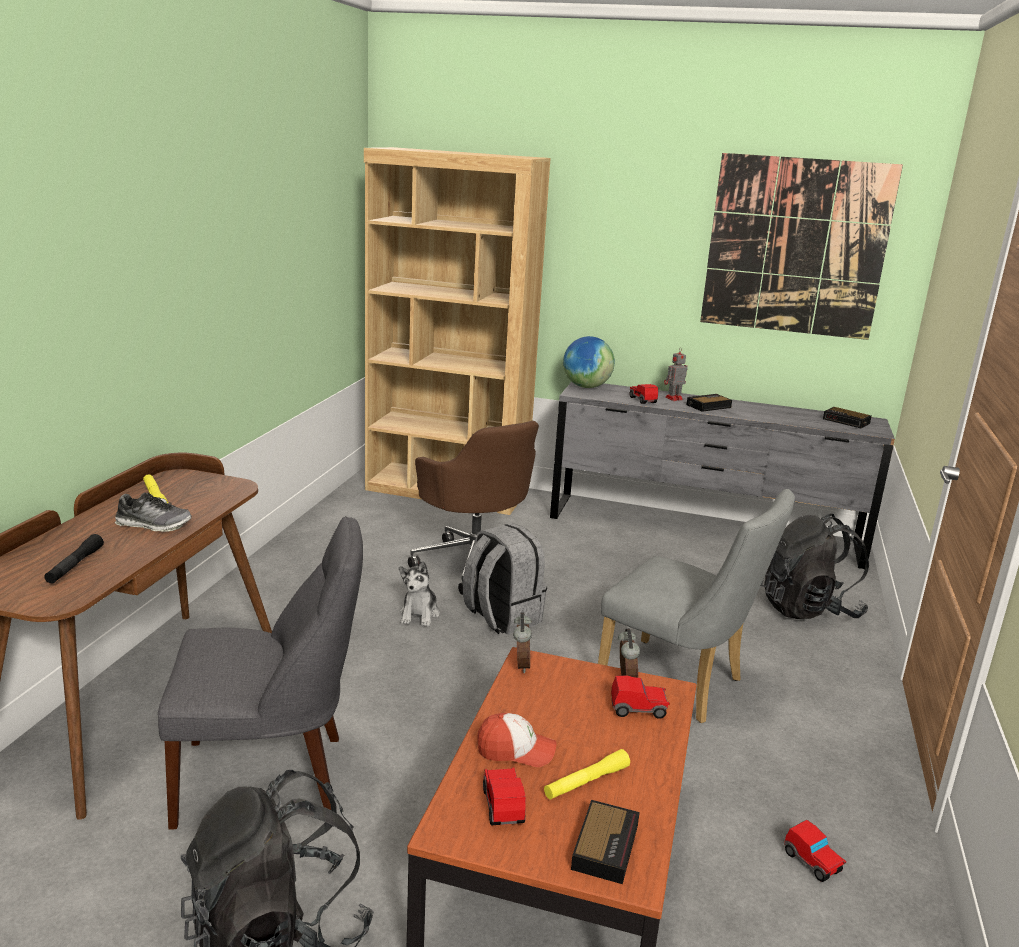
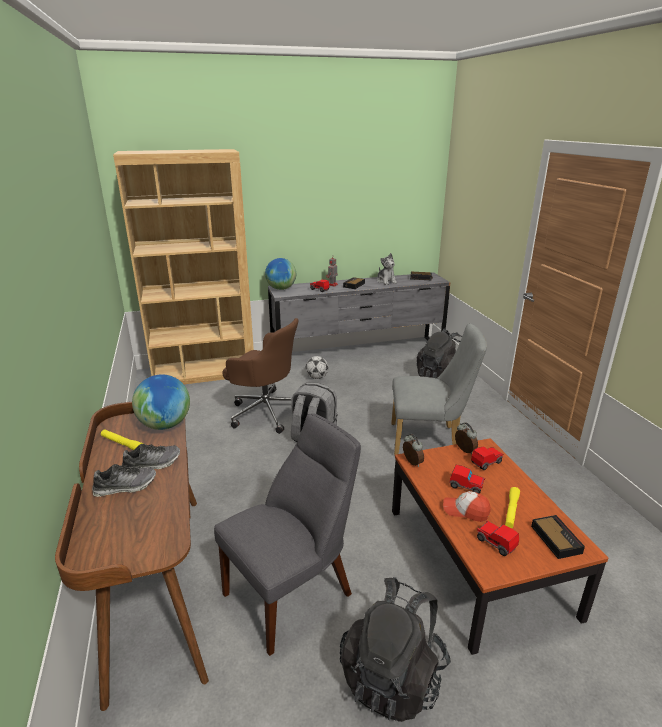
camera: 30 degrees left, 5 degrees up
black flashlight [44,534,104,584] -> none
plush toy [399,561,440,627] -> plush toy moved to [377,253,397,285]
cap [477,713,557,767] -> cap turned 135 degrees counterclockwise [443,491,491,522]
picture [700,153,903,340] -> none
toy car [784,820,846,882] -> toy car moved to [450,465,485,494]
none -> shoe [92,464,156,497]
none -> globe [132,374,190,430]
none -> football [306,356,328,379]

